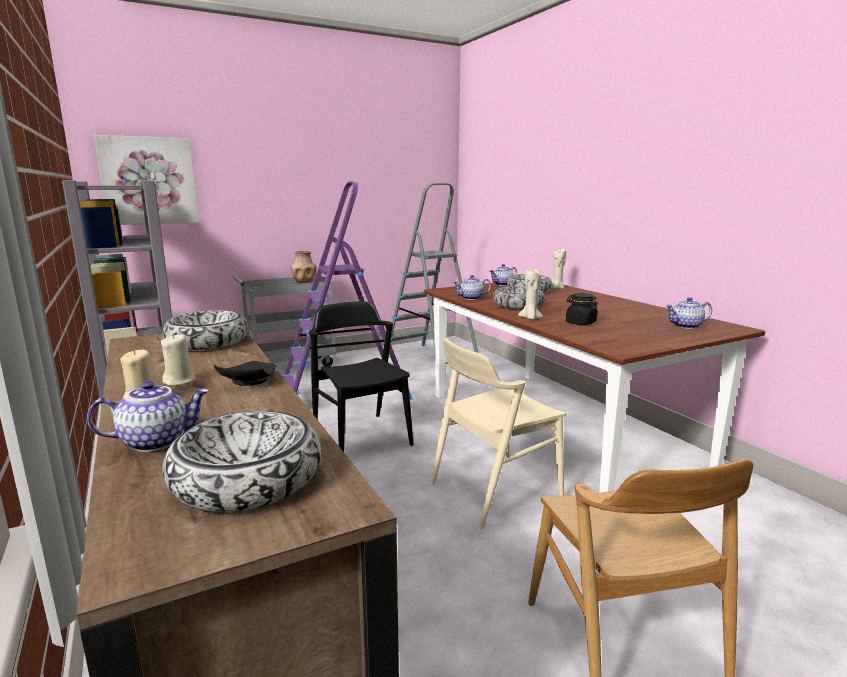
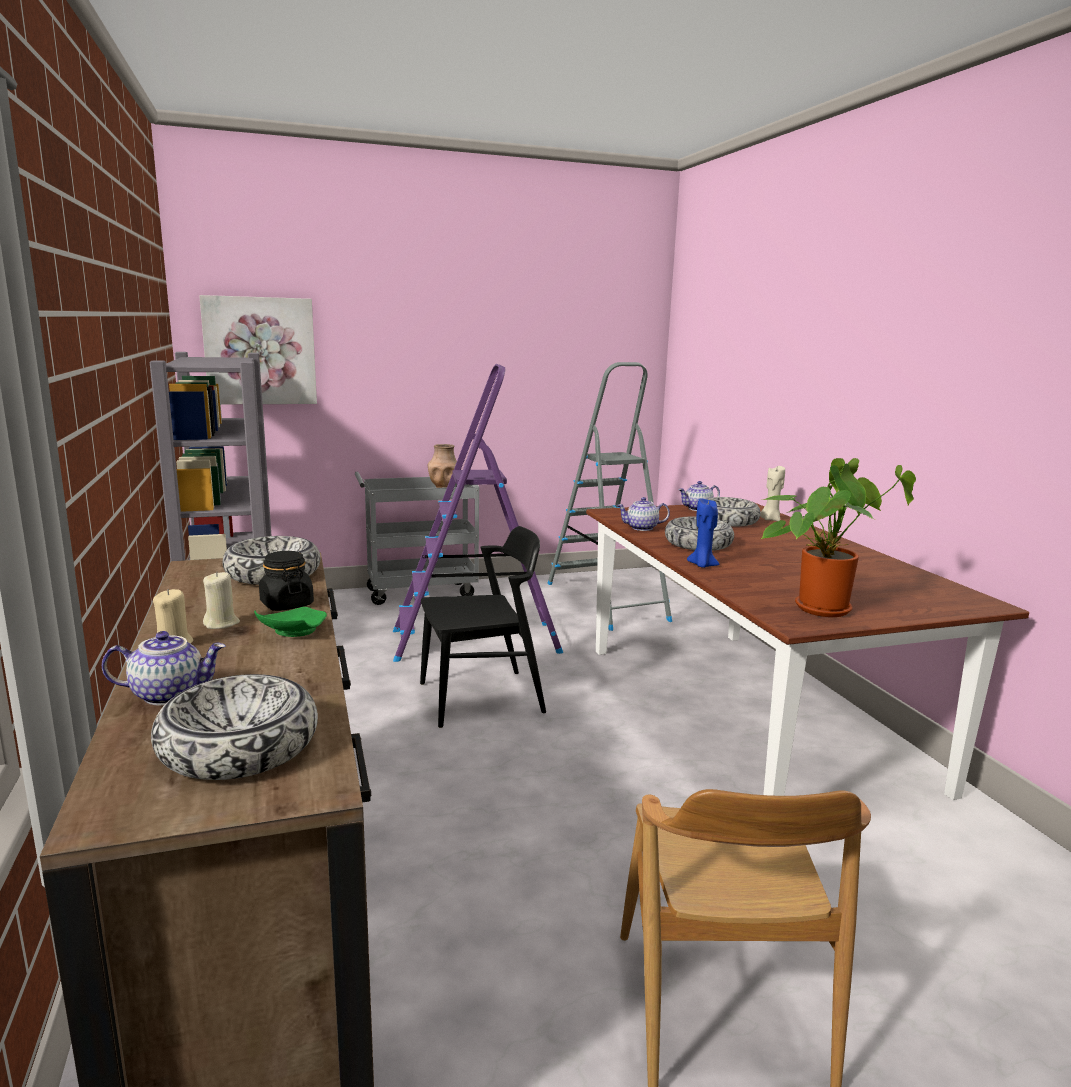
camera: 10 degrees right, 0 degrees up
black plate [214,361,276,386] -> green plate [254,607,327,637]
black chair [309,301,414,452] -> black chair turned 90 degrees clockwise [420,526,546,728]
beige chair [431,338,567,528] -> none
beige candle [518,267,543,320] -> blue candle [687,499,720,568]
black jar [566,293,598,325] -> black jar moved to [259,551,314,611]
teapot [666,297,712,329] -> none
none -> potted plant [761,458,916,617]

